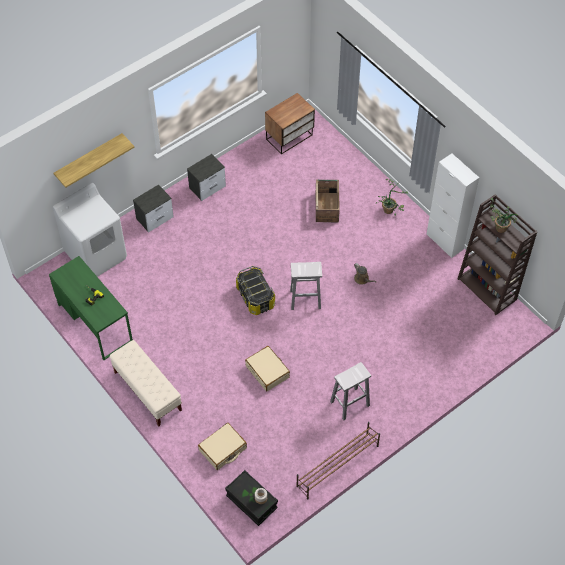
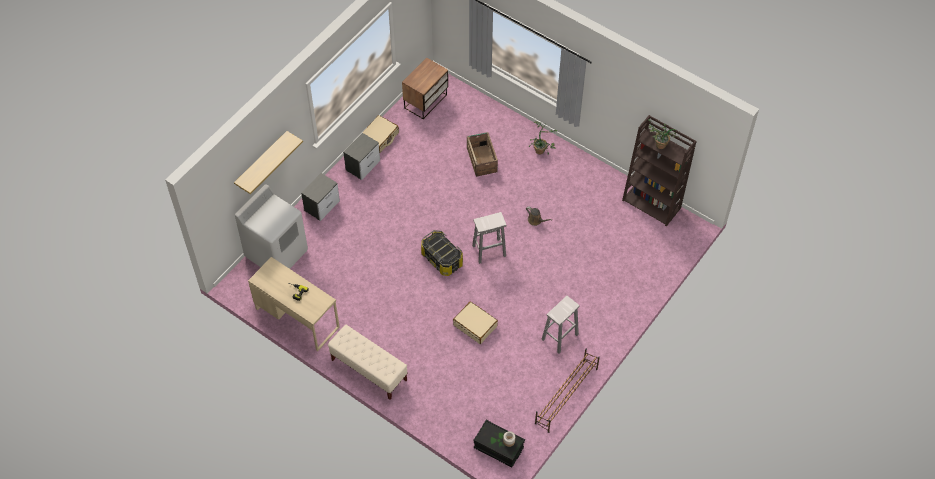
camera: 15 degrees left, 0 degrees up
green desk [49,256,133,360] -> beige desk [248,257,340,351]
beige suitcase [198,423,247,470] -> beige suitcase moved to [362,115,399,153]
white cabinet [426,153,479,258] -> none

